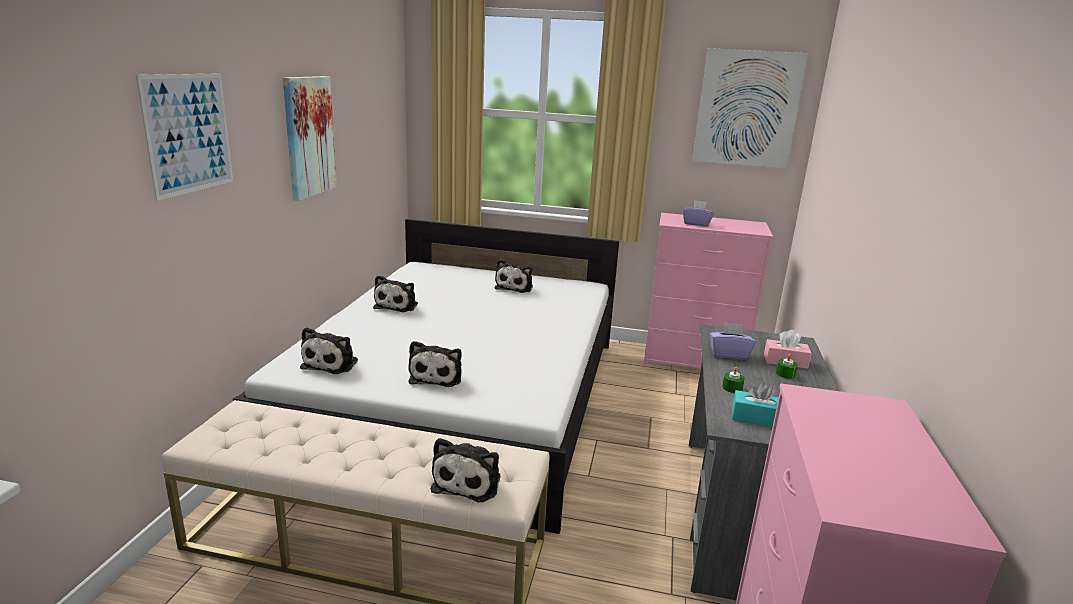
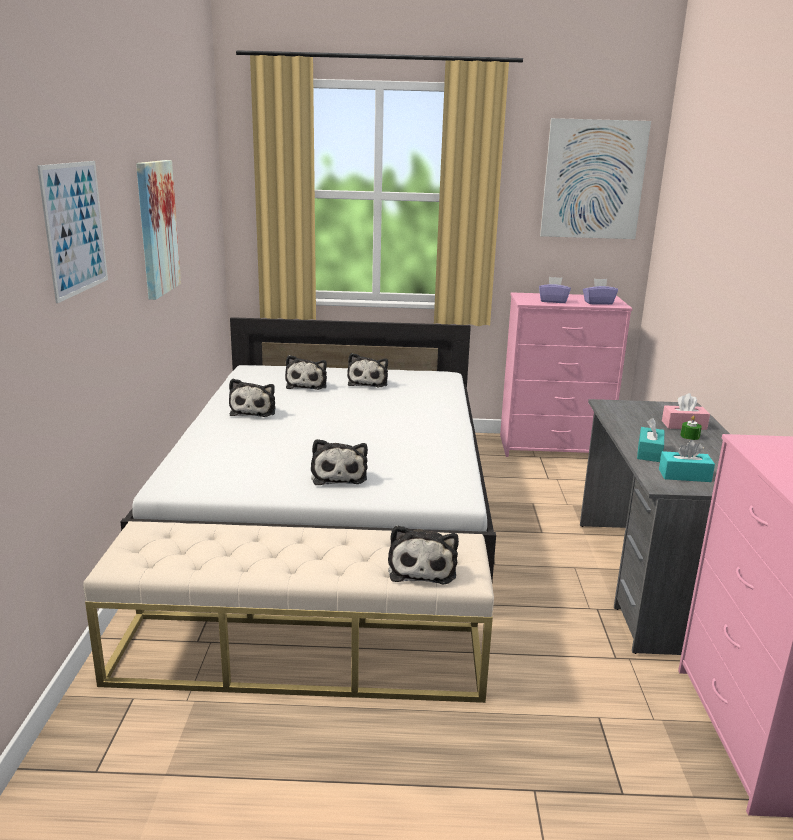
camera: 10 degrees left, 0 degrees up
plush toy [300,327,358,374] -> plush toy moved to [285,355,327,390]
purple tissue box [709,322,756,360] -> purple tissue box moved to [583,279,618,305]
green candle [722,367,745,393] -> turquoise tissue box [637,418,664,462]

